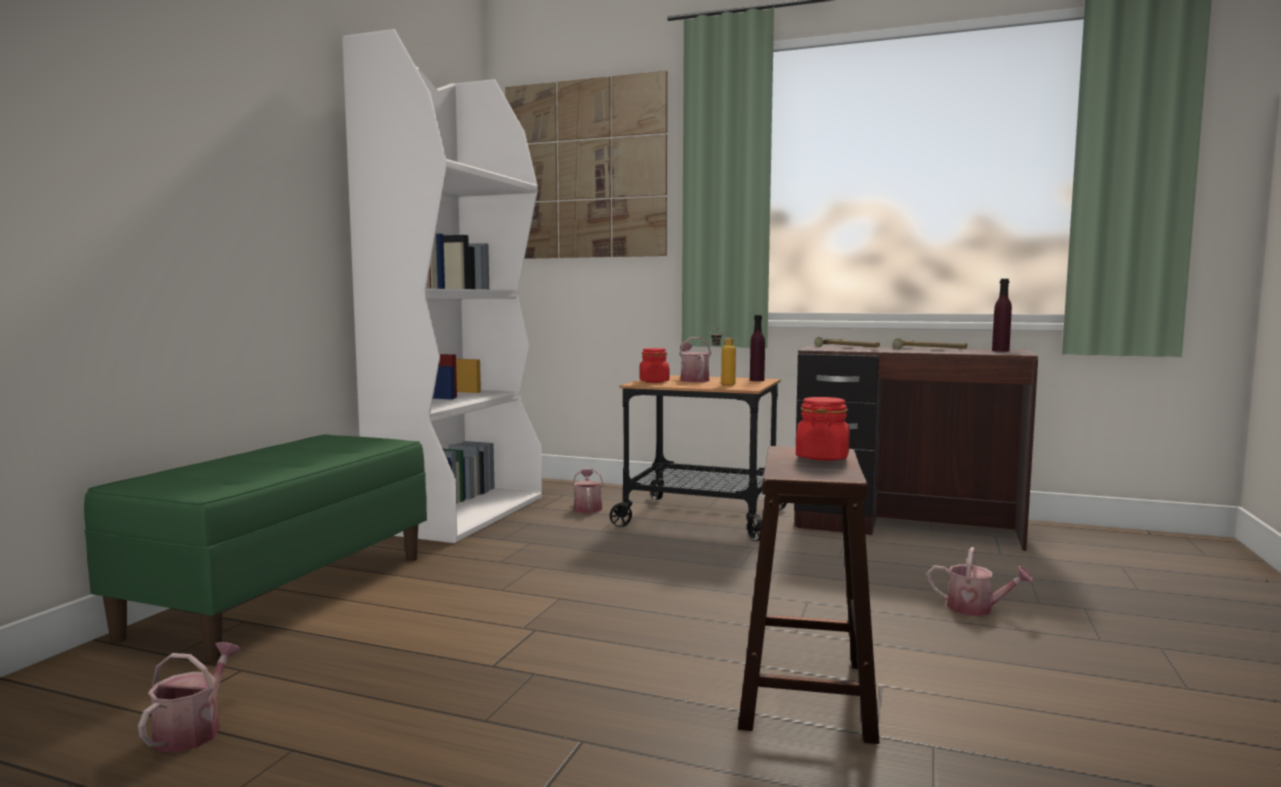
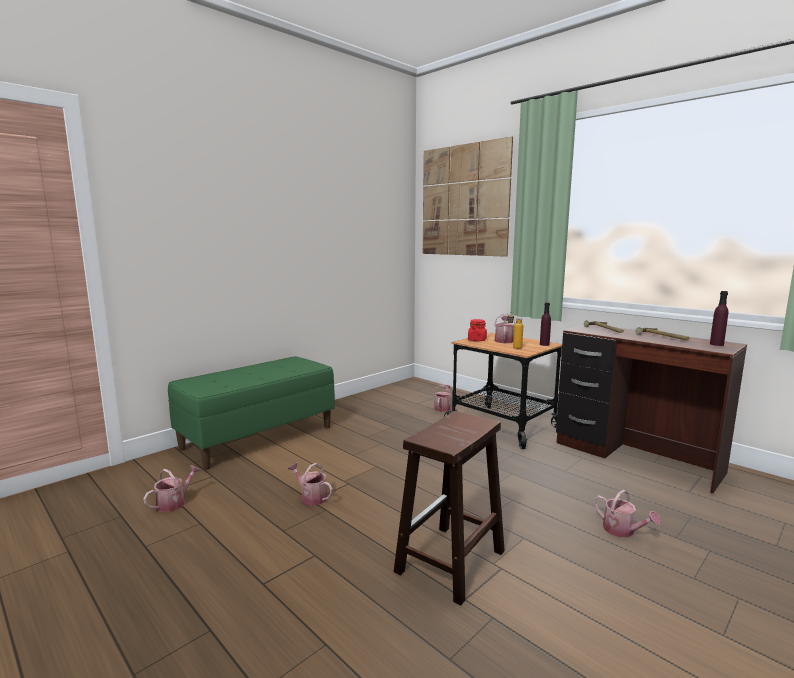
camera: 25 degrees right, 5 degrees up
white bookcase [342,29,542,543] -> none
red jar [796,397,850,461] -> none
none -> watering can [288,463,333,506]

